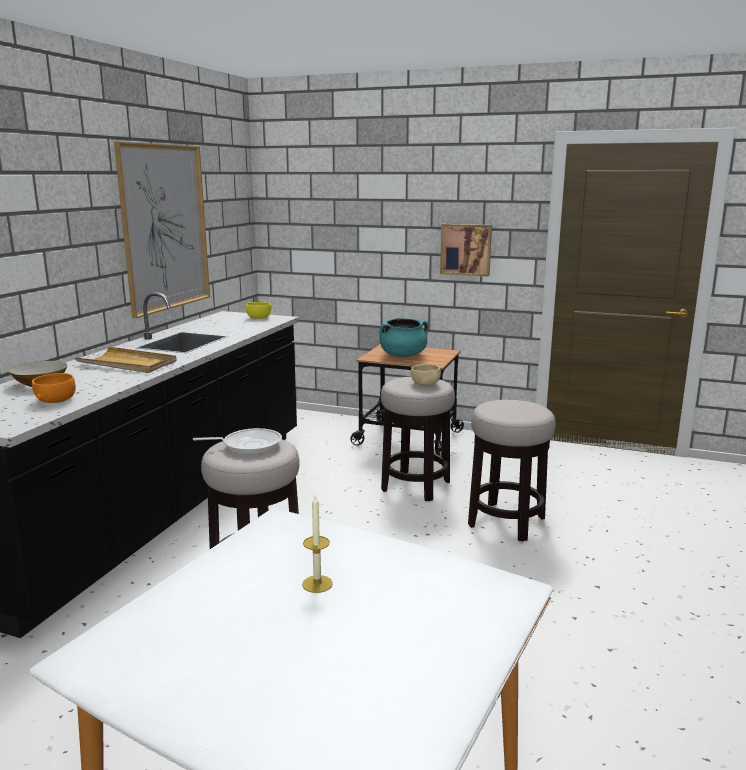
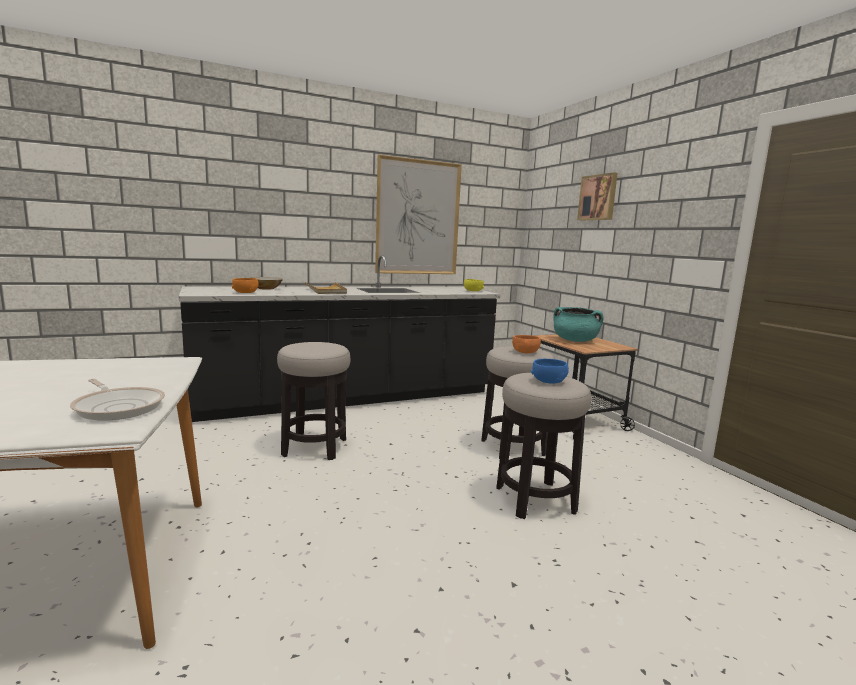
camera: 45 degrees right, 5 degrees down
frying pan [193,428,282,454] -> frying pan moved to [70,379,165,421]
candle [302,495,333,593] -> none
beige bowl [411,364,441,386] -> orange bowl [512,335,541,353]
picture [440,224,492,276] -> picture moved to [577,172,618,221]
none -> blue bowl [531,359,569,384]

